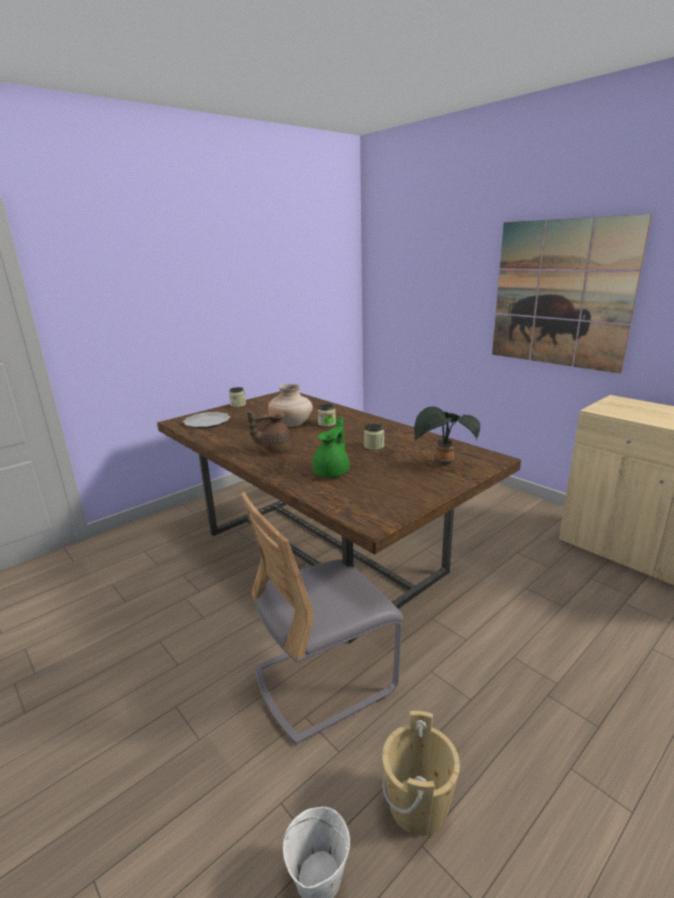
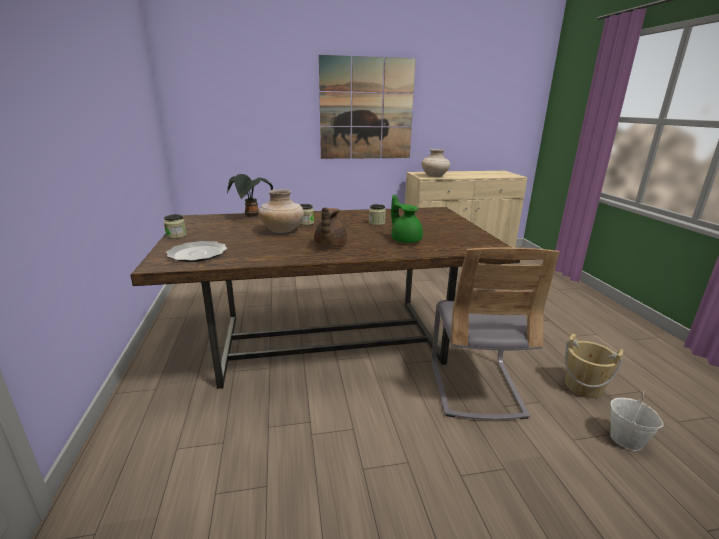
camera: 60 degrees left, 0 degrees up
potted plant [414,406,480,466] -> potted plant moved to [227,174,273,217]
none -> beige vase [421,149,450,177]

